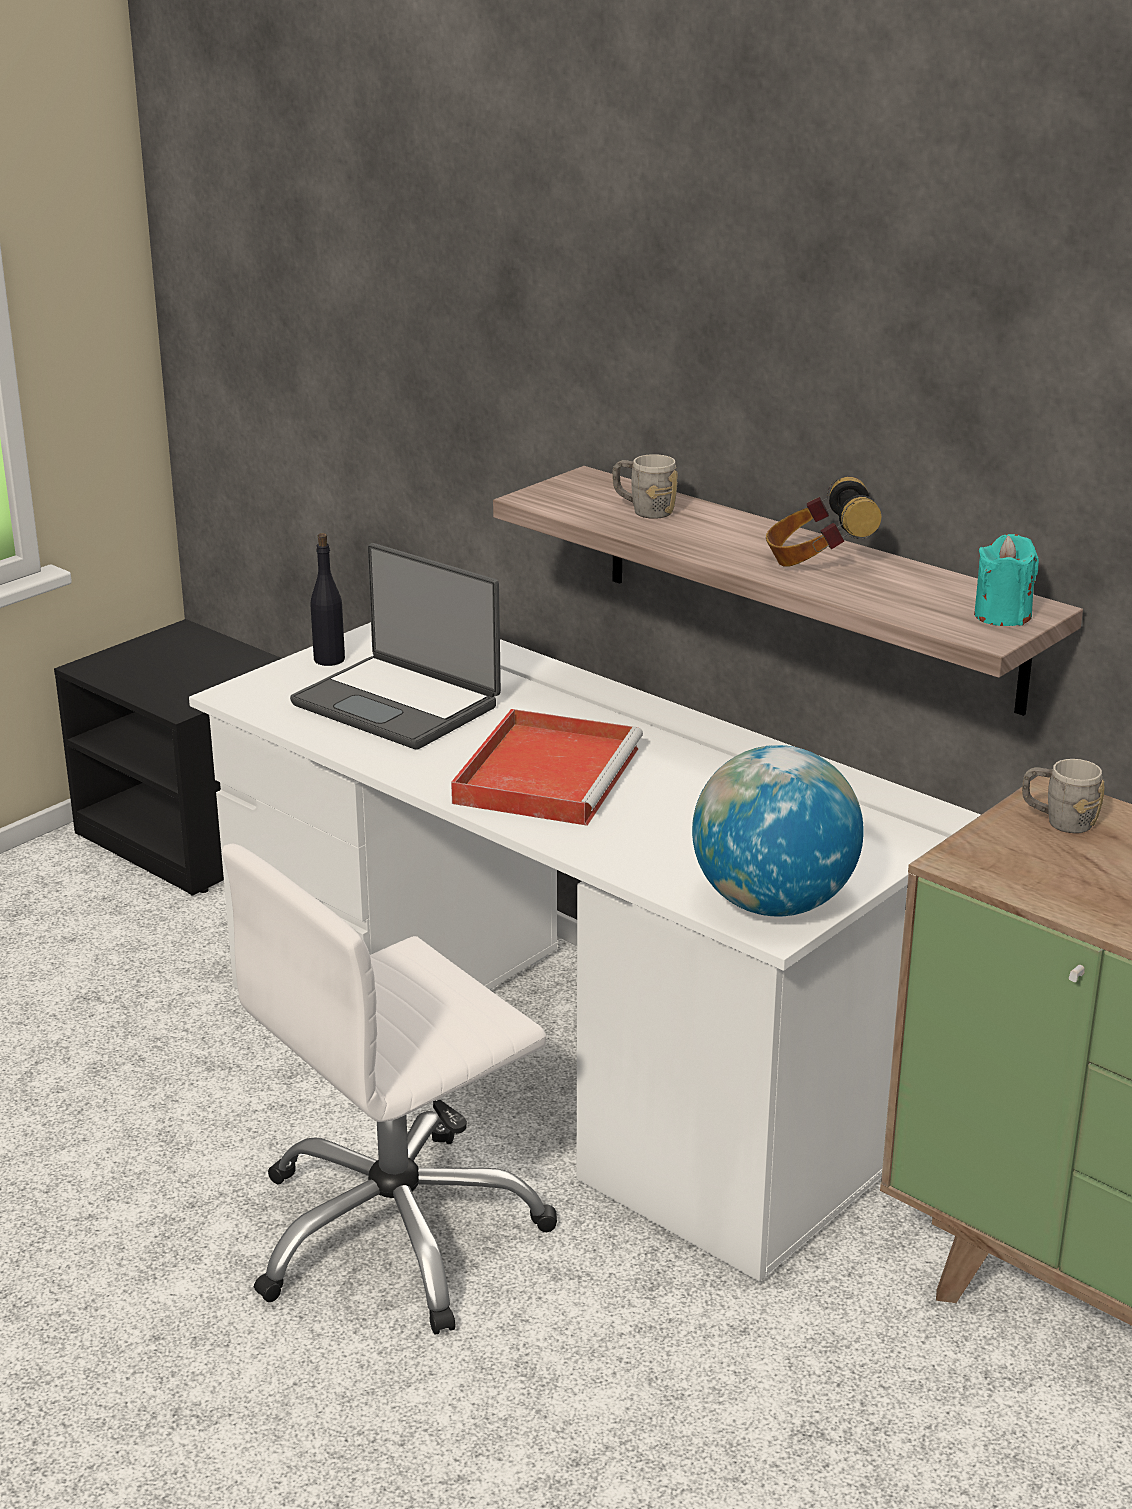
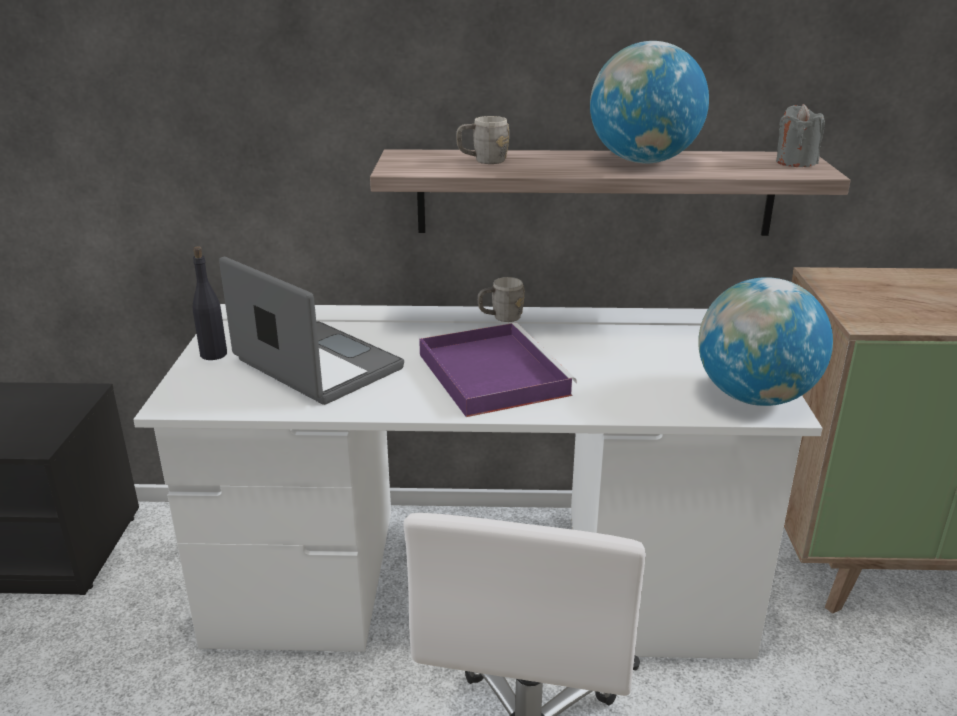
camera: 40 degrees left, 0 degrees up
laptop [290,543,501,750] -> laptop turned 135 degrees counterclockwise [219,257,404,405]
red tray [451,709,643,826] -> purple tray [419,323,577,417]
headphones [766,477,881,567] -> globe [590,41,709,163]
turquoise candle [974,534,1039,626] -> grey candle [776,104,825,167]
grey mug [1022,759,1105,833] -> grey mug moved to [478,277,525,322]

